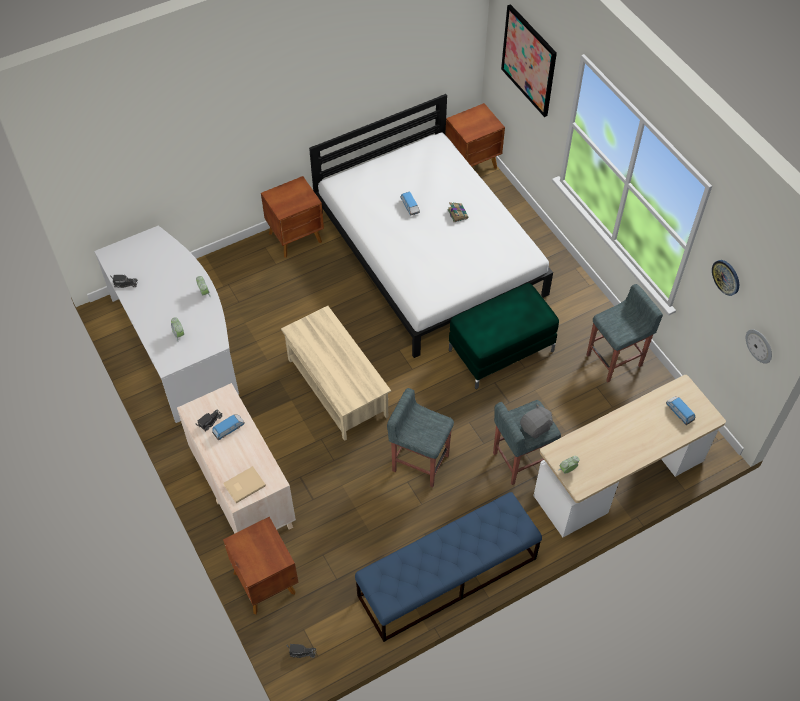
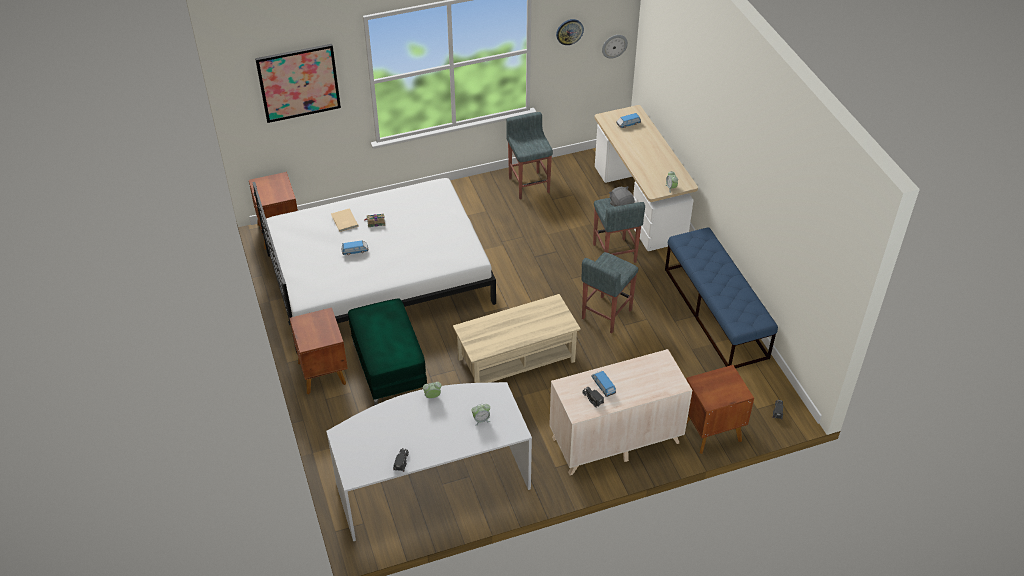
camera: 80 degrees left, 10 degrees down
beige book [223,466,266,503] -> beige book moved to [331,208,359,232]
green ottoman [449,283,559,389] -> green ottoman moved to [348,298,427,405]

